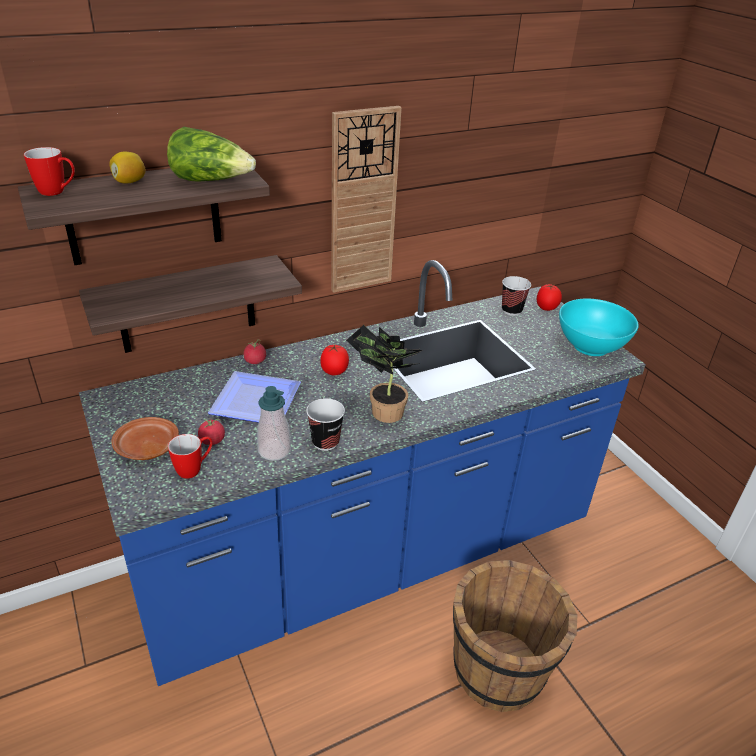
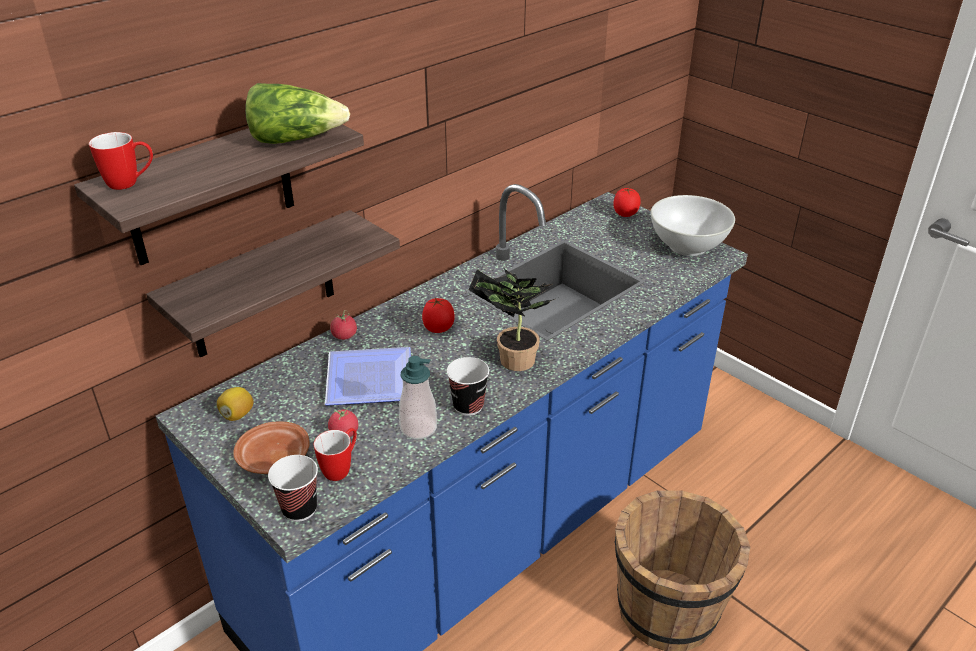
camera: 15 degrees left, 0 degrees up
lemon [109,152,146,183] -> lemon moved to [217,387,254,421]
wall clock [331,106,402,293] -> none
cup [502,276,531,316] -> cup moved to [268,455,318,522]
turquoise bowl [559,298,639,356] -> white bowl [651,195,735,256]

